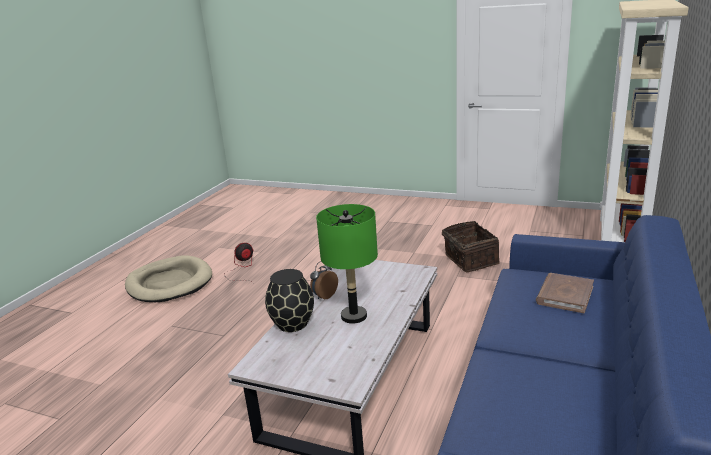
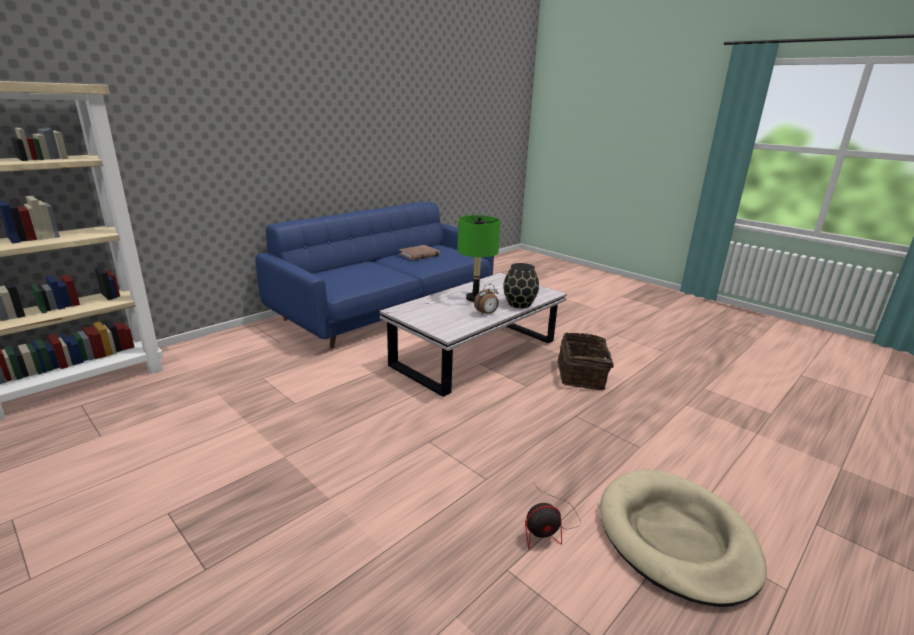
camera: 160 degrees left, 0 degrees up
basket [442,221,500,272] -> basket moved to [558,332,618,390]
brown book [536,273,594,313] -> brown book moved to [399,245,440,260]

